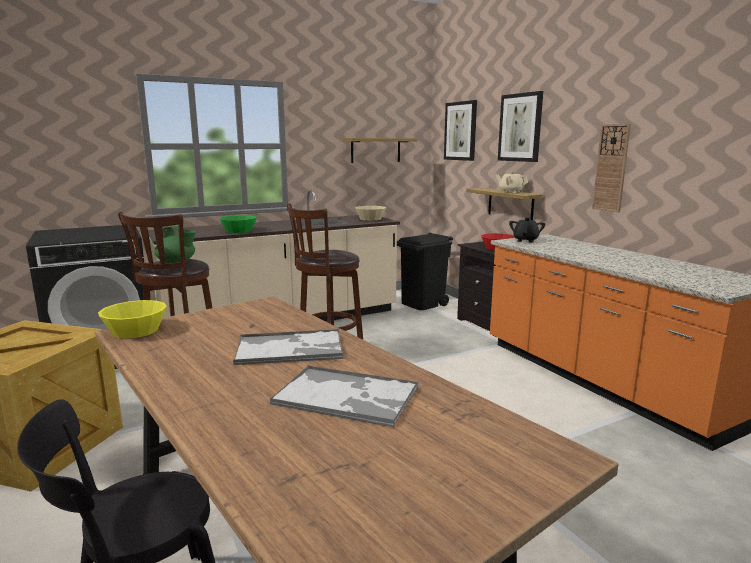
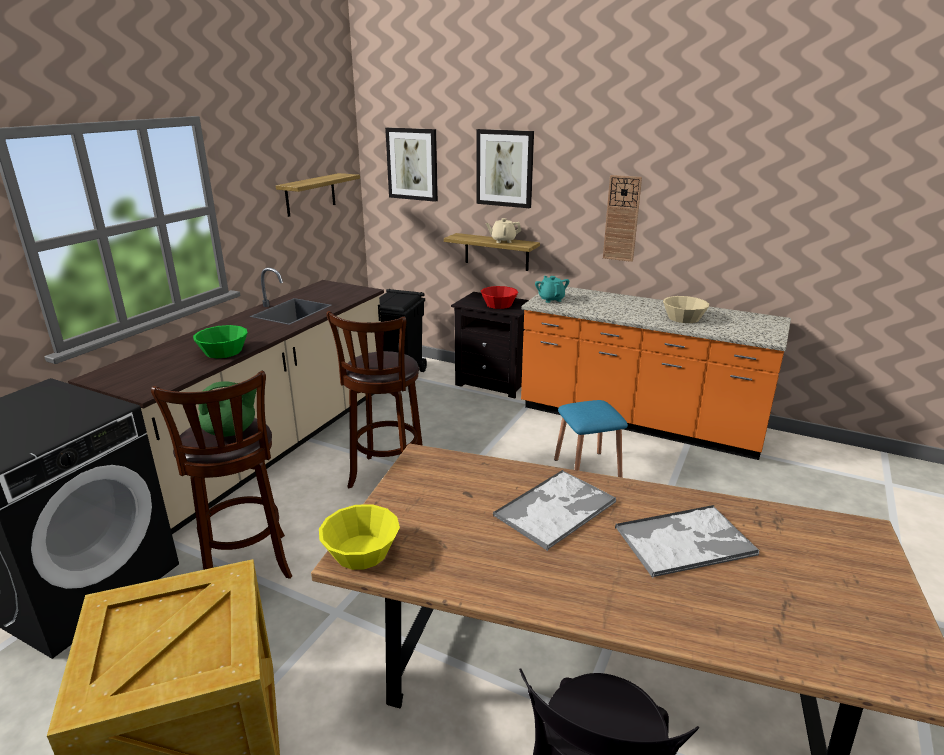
camera: 35 degrees left, 10 degrees up
beige bowl [355,206,386,221] -> beige bowl moved to [663,296,709,323]
black teapot [509,218,545,243] -> turquoise teapot [535,276,569,303]
none -> blue stool [554,400,628,478]

